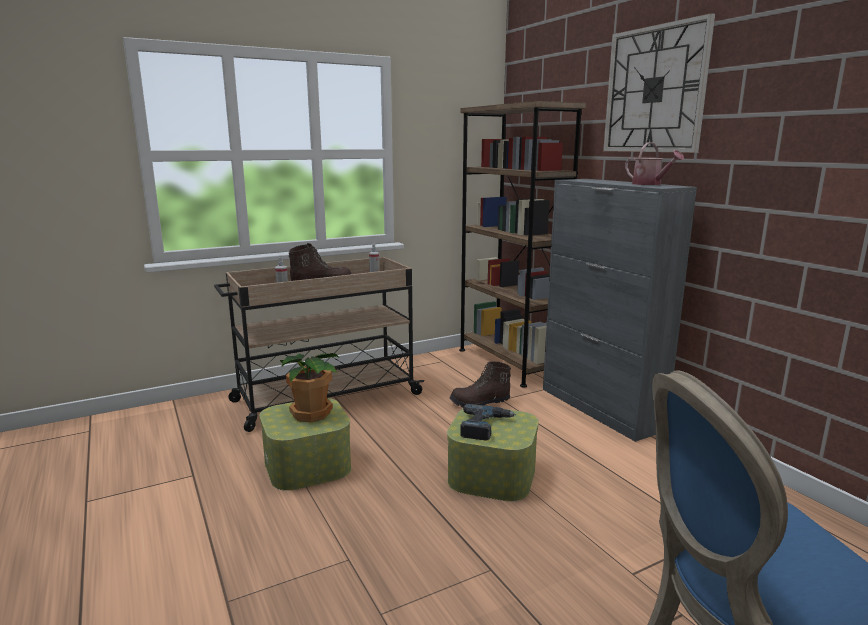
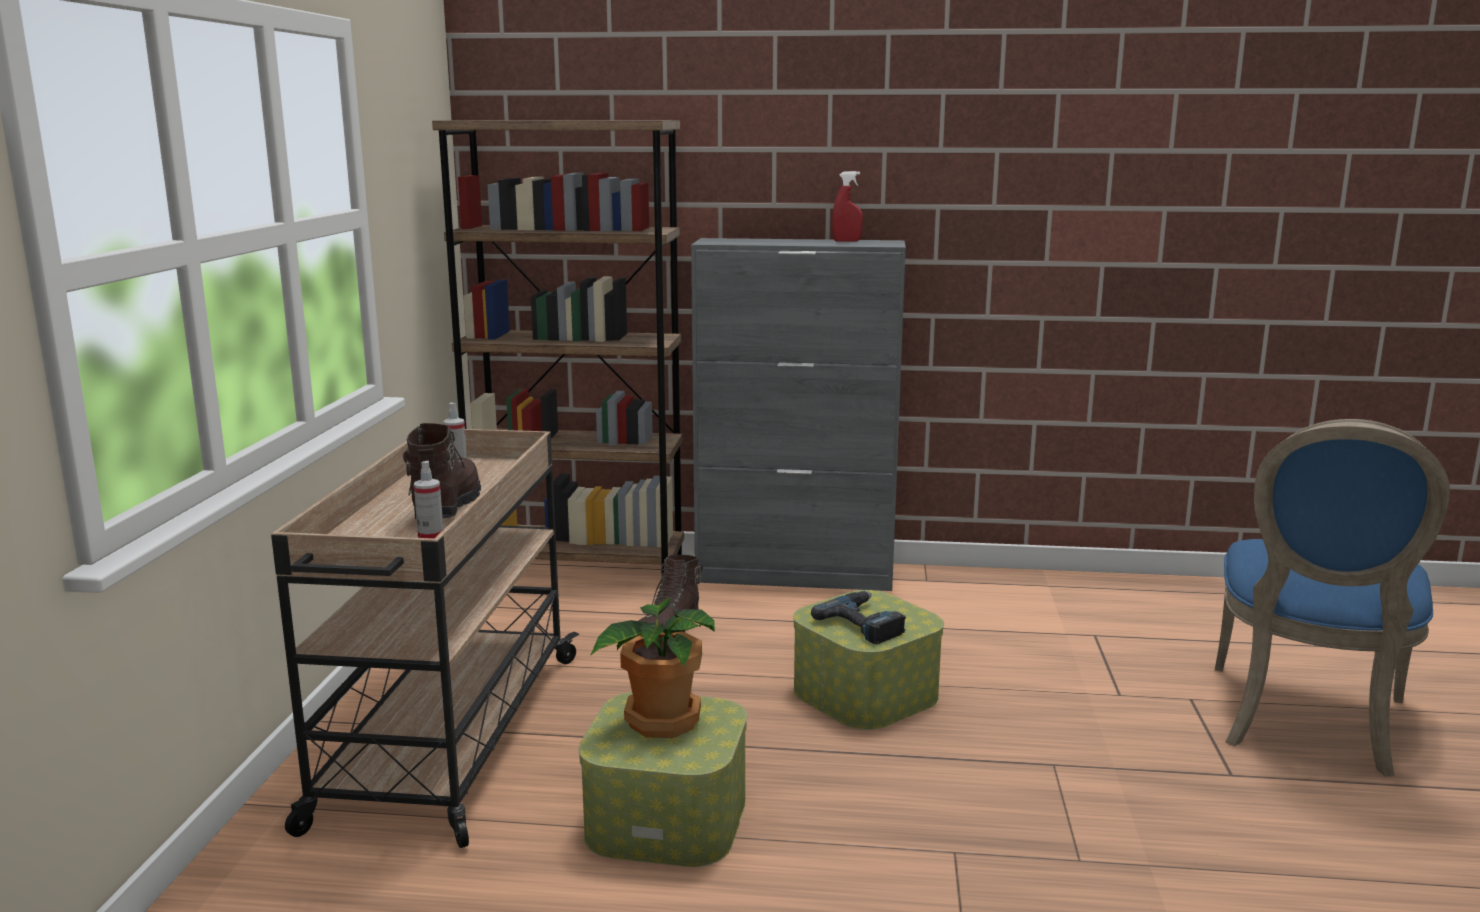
camera: 55 degrees left, 0 degrees up
wall clock [603,13,715,153] -> none
watering can [625,142,684,185] -> red spray bottle [832,171,863,242]

